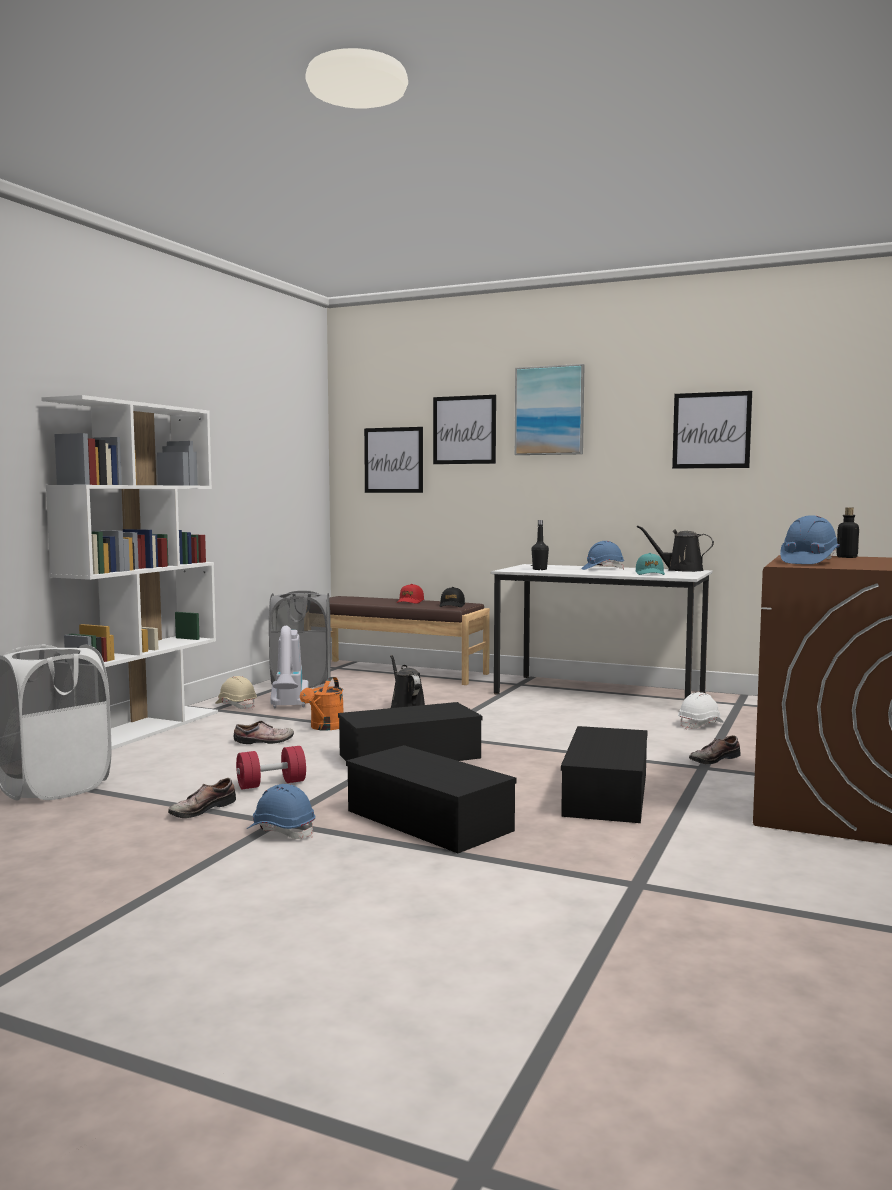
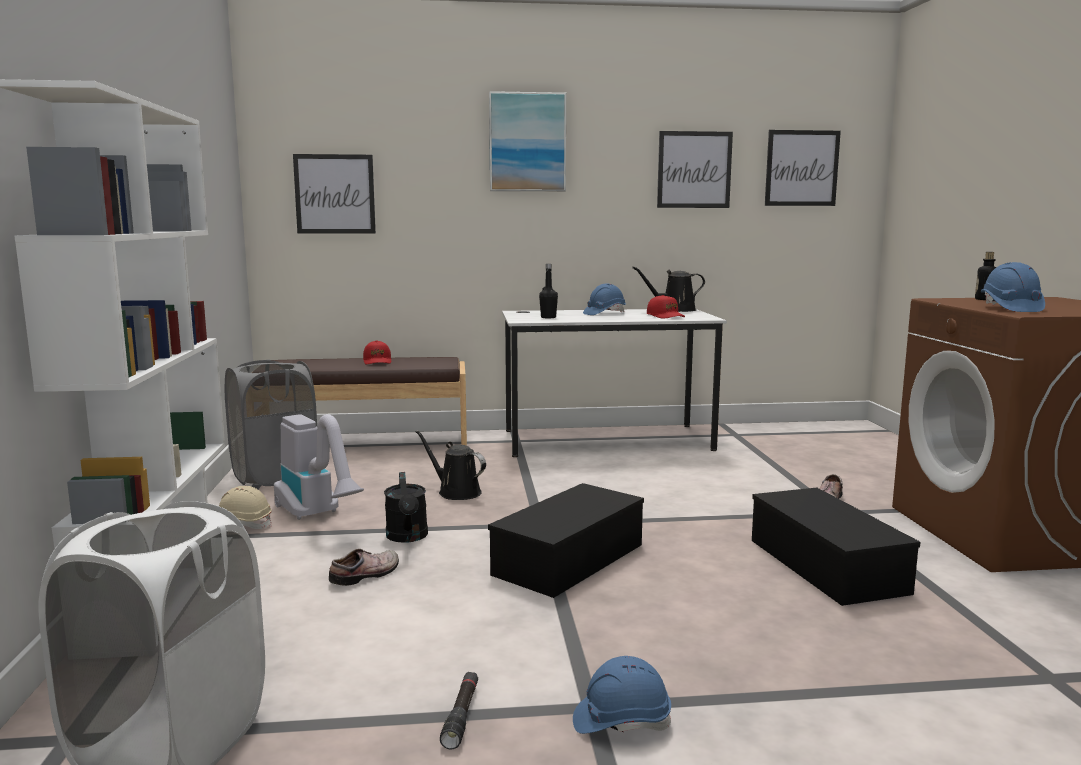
camera: 30 degrees left, 5 degrees up
shoe [168,778,236,818] -> black flashlight [440,672,478,749]
red dumbbell [236,746,306,789] -> none
orange watering can [300,677,344,731] -> black watering can [384,472,428,543]
black storage box [346,745,517,853] -> none
picture [433,395,496,464] -> picture moved to [765,130,841,206]
black cap [440,587,465,607] -> none
turquoise cap [635,553,665,575] -> red cap [647,295,685,319]
white hard hat [678,692,724,730] -> none

